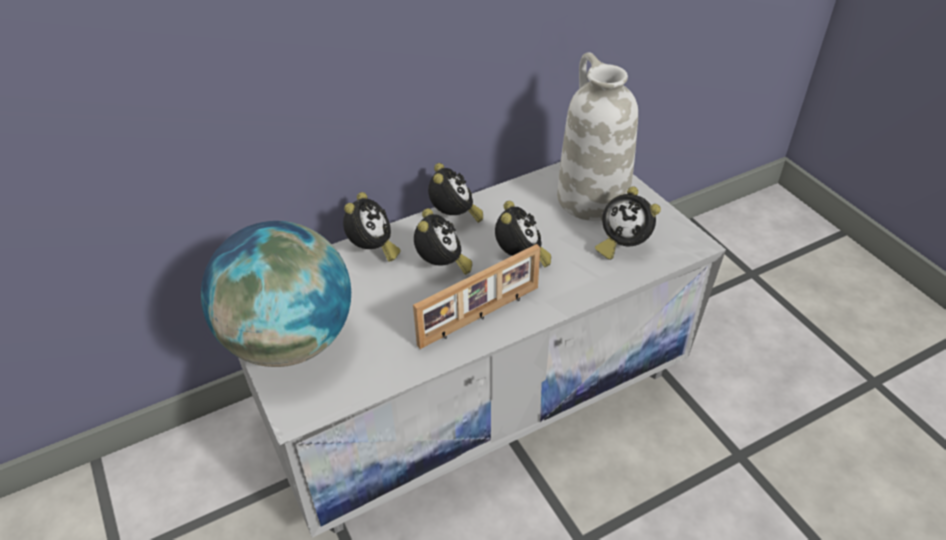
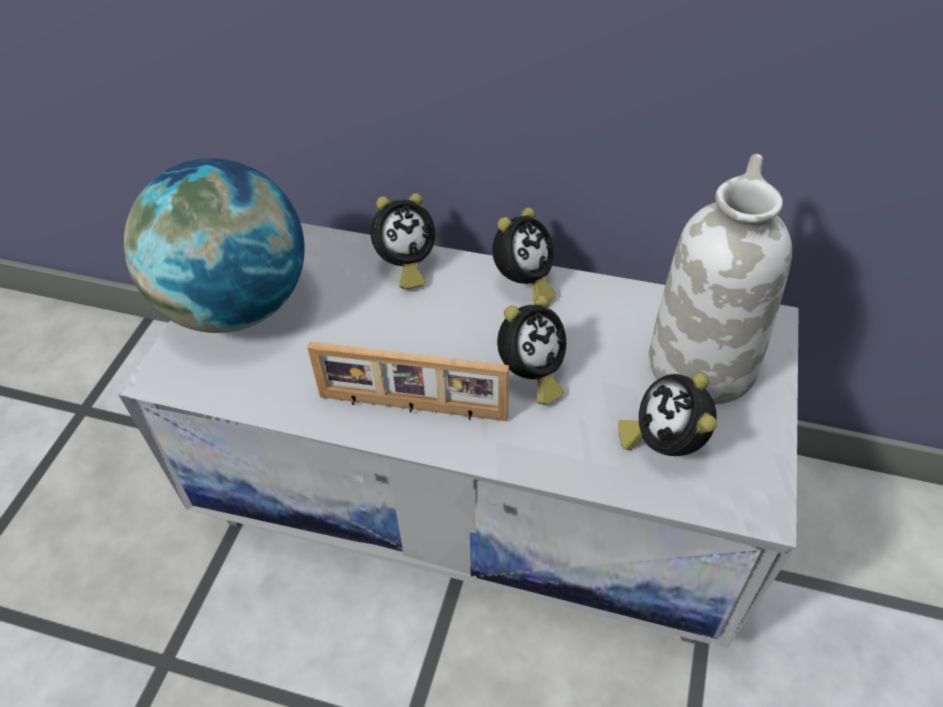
camera: 45 degrees right, 5 degrees up
alarm clock [414,208,472,275] -> none

